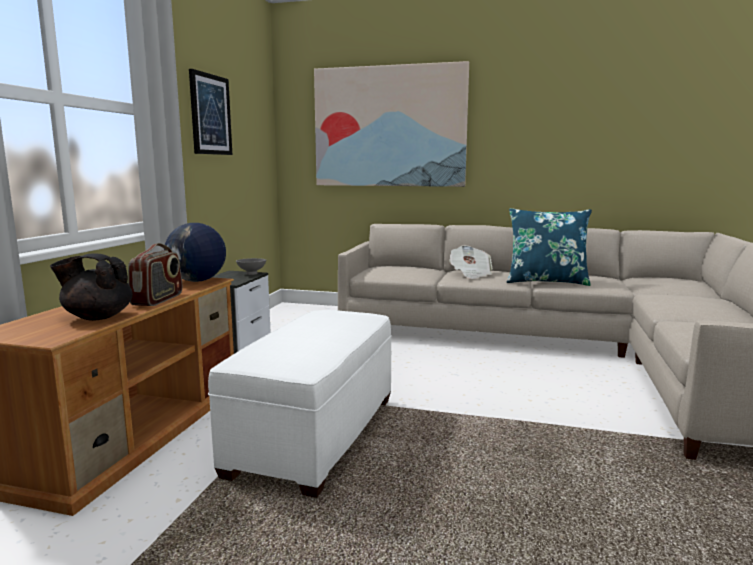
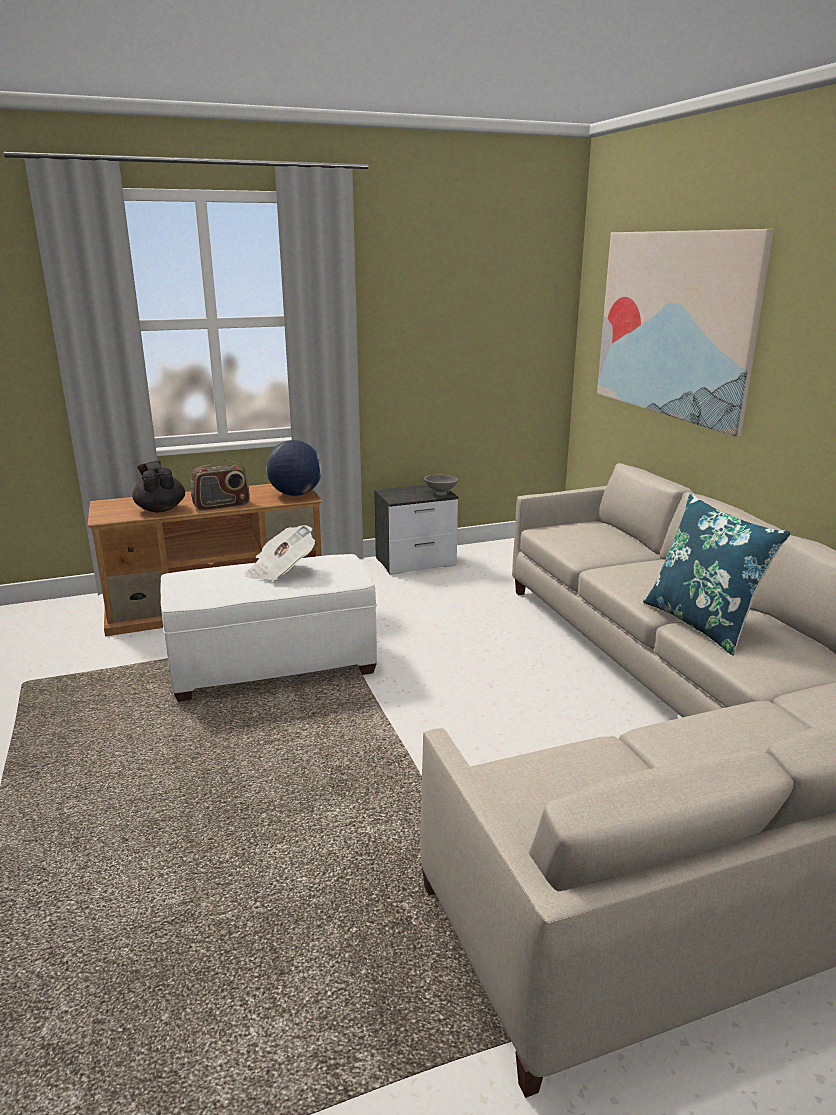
camera: 55 degrees right, 10 degrees up
picture [189,69,232,155] -> none
newspaper [449,245,492,279] -> newspaper moved to [245,525,315,581]

